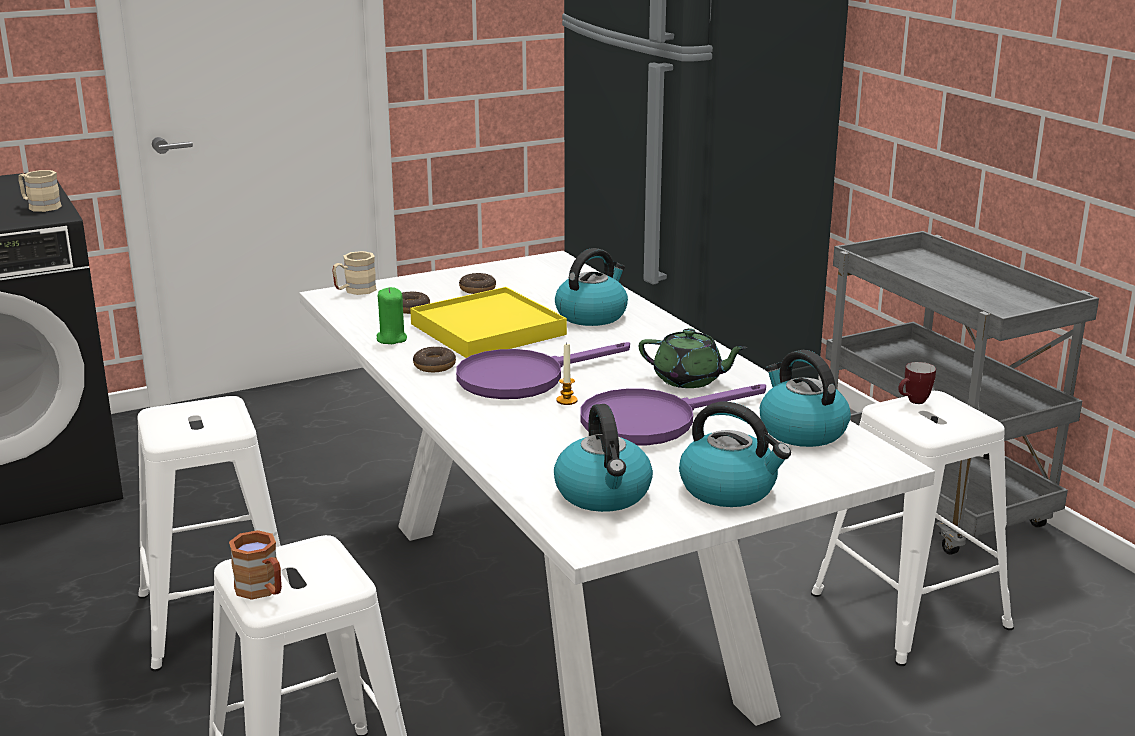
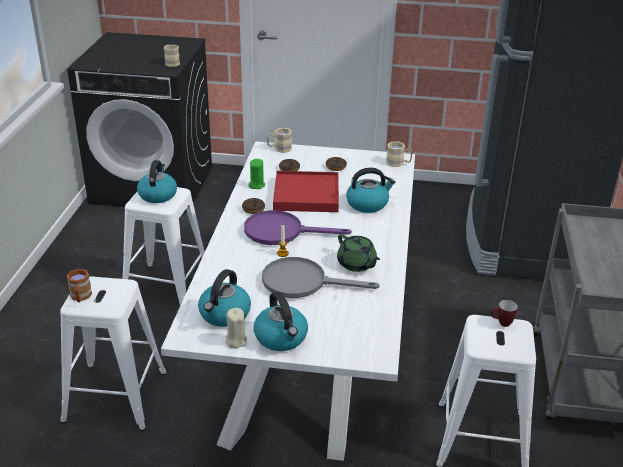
camera: 35 degrees right, 10 degrees up
yellow tray [410,287,567,358] -> red tray [273,171,339,212]
purple frying pan [581,384,766,445] -> grey frying pan [262,257,380,298]
kettle [760,350,851,447] -> kettle moved to [137,160,177,203]
none -> beige candle [225,308,247,348]
none -> beige mug [386,142,413,167]

